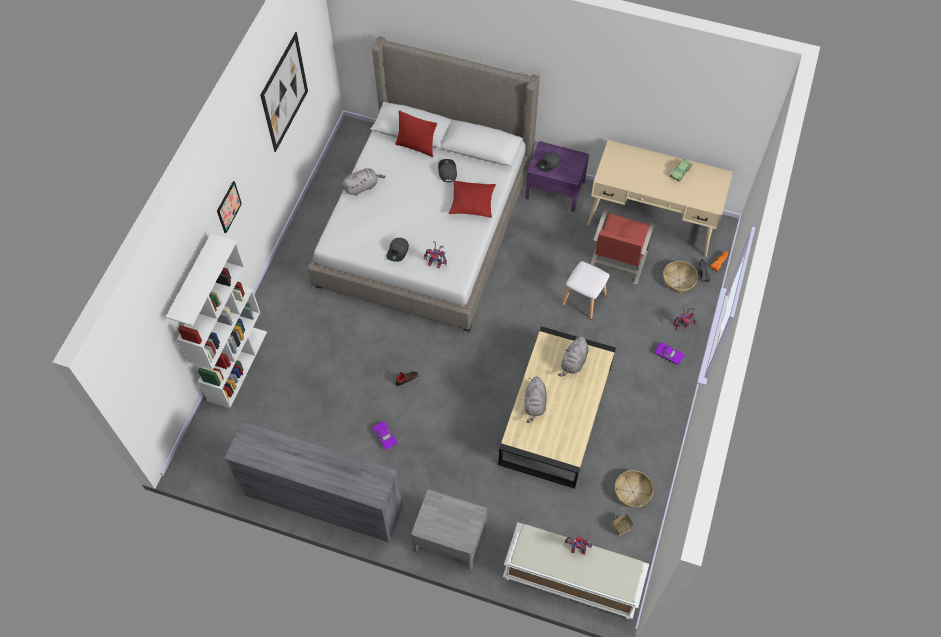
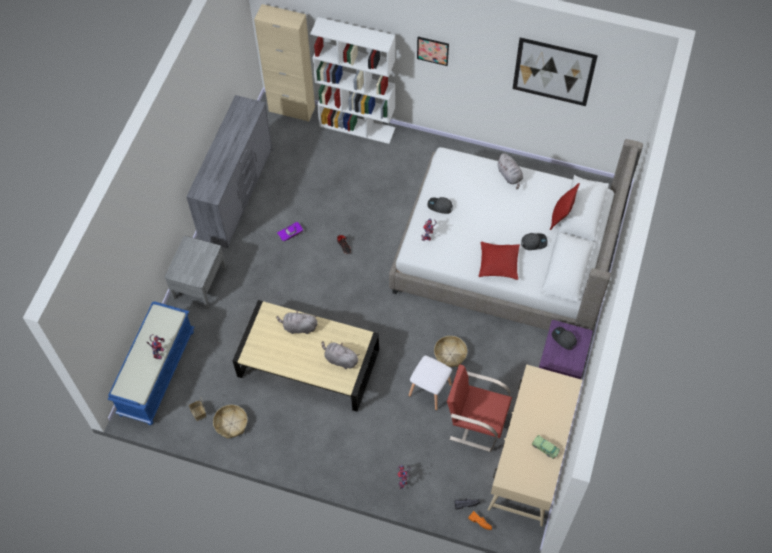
camera: 90 degrees right, 0 degrees up
white bench [503,522,649,619] -> blue bench [108,301,194,425]
purple toy car [655,342,685,365] -> none
basket [663,261,698,294] -> basket moved to [434,336,467,367]
none -> beige cabinet [254,4,315,122]

